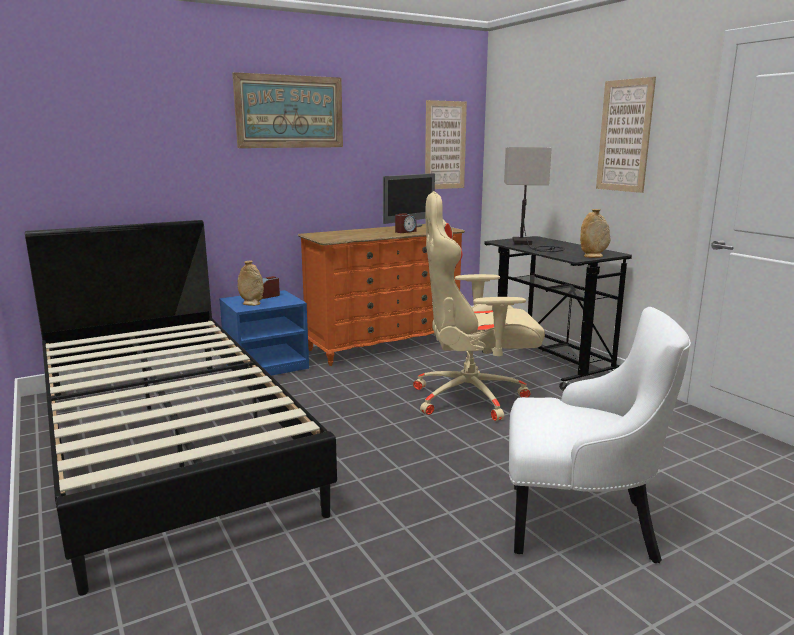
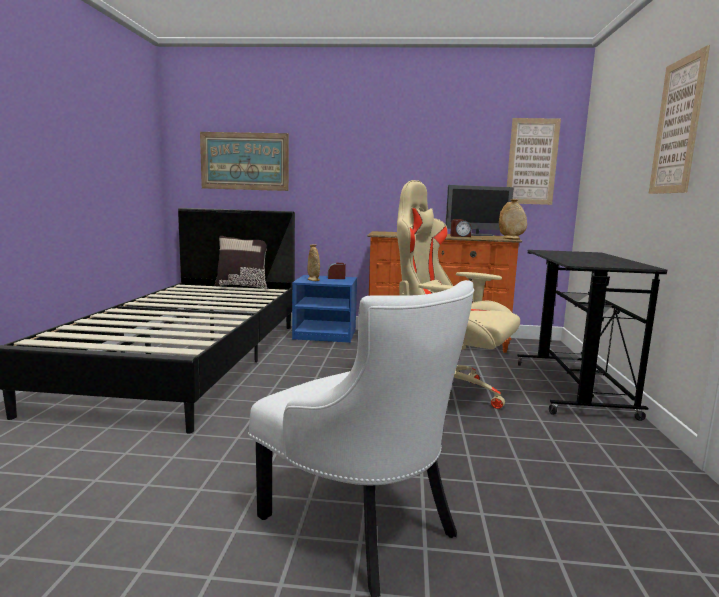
camera: 35 degrees right, 5 degrees down
picture [232,72,343,148] -> picture moved to [200,132,289,191]
table lamp [504,147,565,252] -> none
beige vase [580,209,611,258] -> beige vase moved to [499,199,527,239]
none -> pillow [214,236,267,289]

